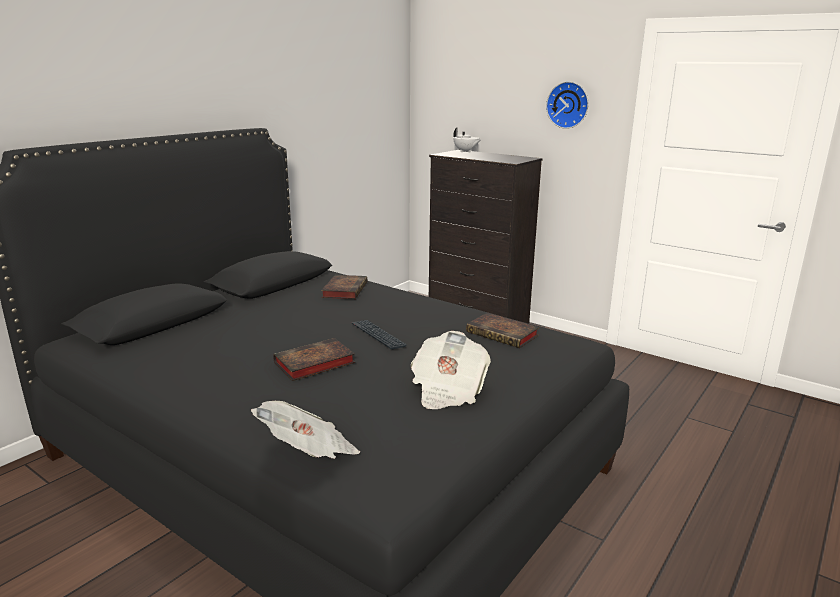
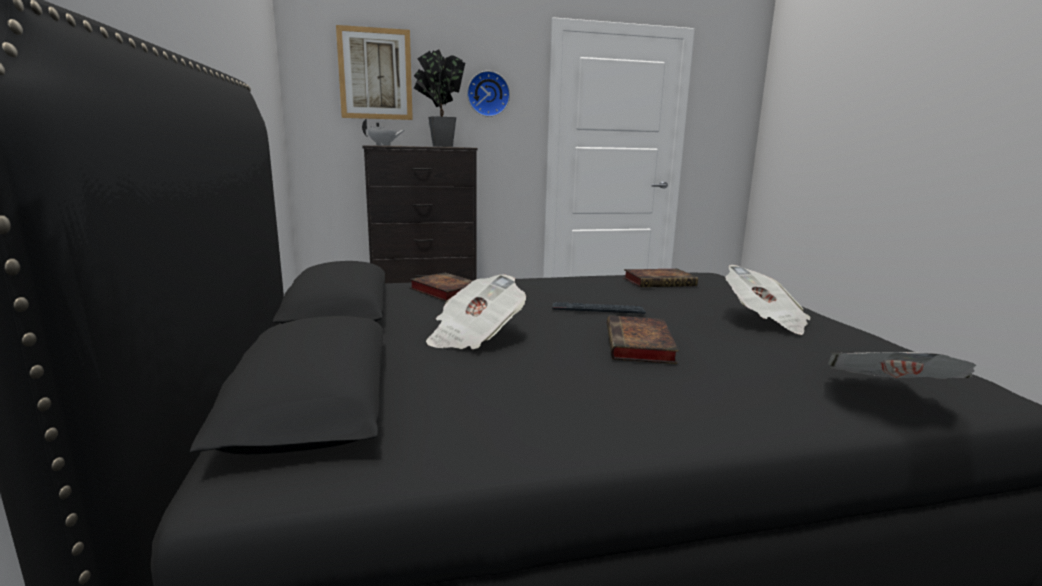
camera: 50 degrees left, 5 degrees down
none -> picture [336,25,413,120]
none -> potted plant [414,50,465,147]
none -> newspaper [426,274,526,349]

